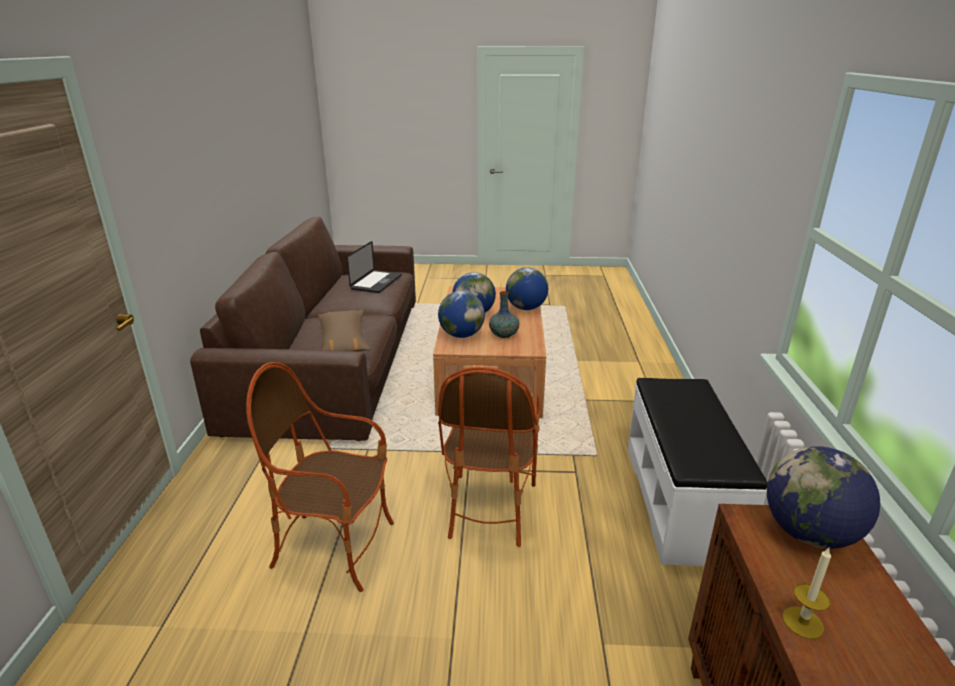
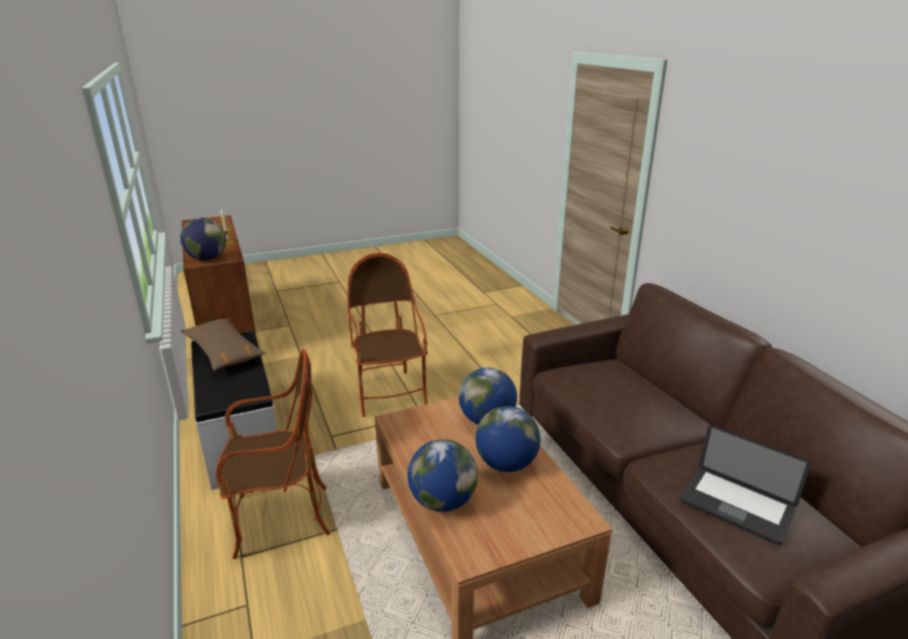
camera: 155 degrees right, 0 degrees up
armchair [246,362,394,592] -> armchair moved to [216,349,331,559]
brown pillow [318,310,371,351] -> brown pillow moved to [181,318,266,371]
laptop [347,241,402,293] -> laptop turned 45 degrees counterclockwise [680,425,811,545]
vase [489,291,520,338] -> none

